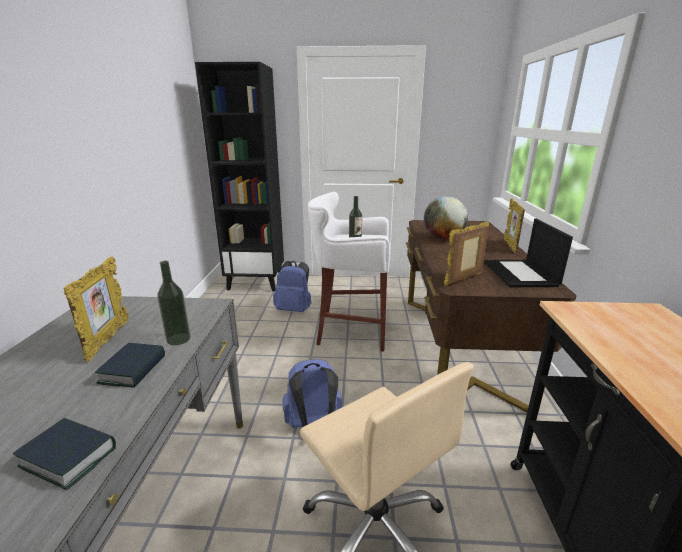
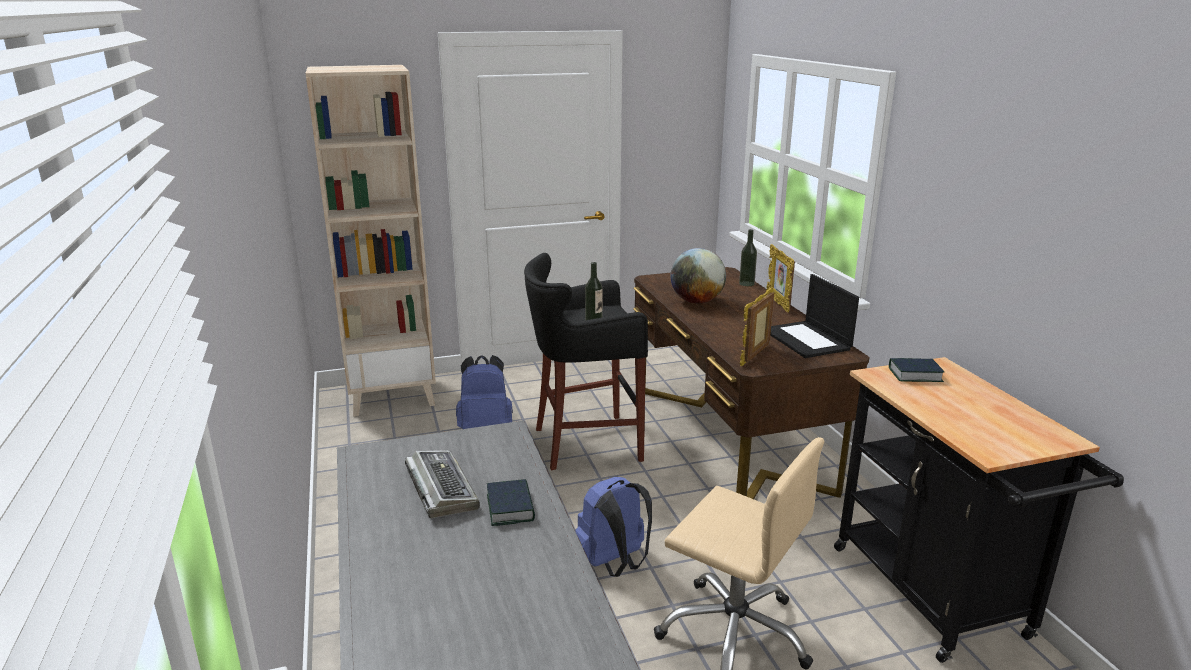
camera: 20 degrees left, 0 degrees up
book [13,418,116,490] -> book moved to [889,358,944,382]
picture frame [63,256,129,362] -> keyboard [405,450,480,518]
bottle [157,261,191,345] -> bottle moved to [739,229,757,286]
black bookcase [195,62,284,291] -> beige bookcase [305,65,436,417]
white stool [308,192,390,351] -> black stool [524,253,648,471]

